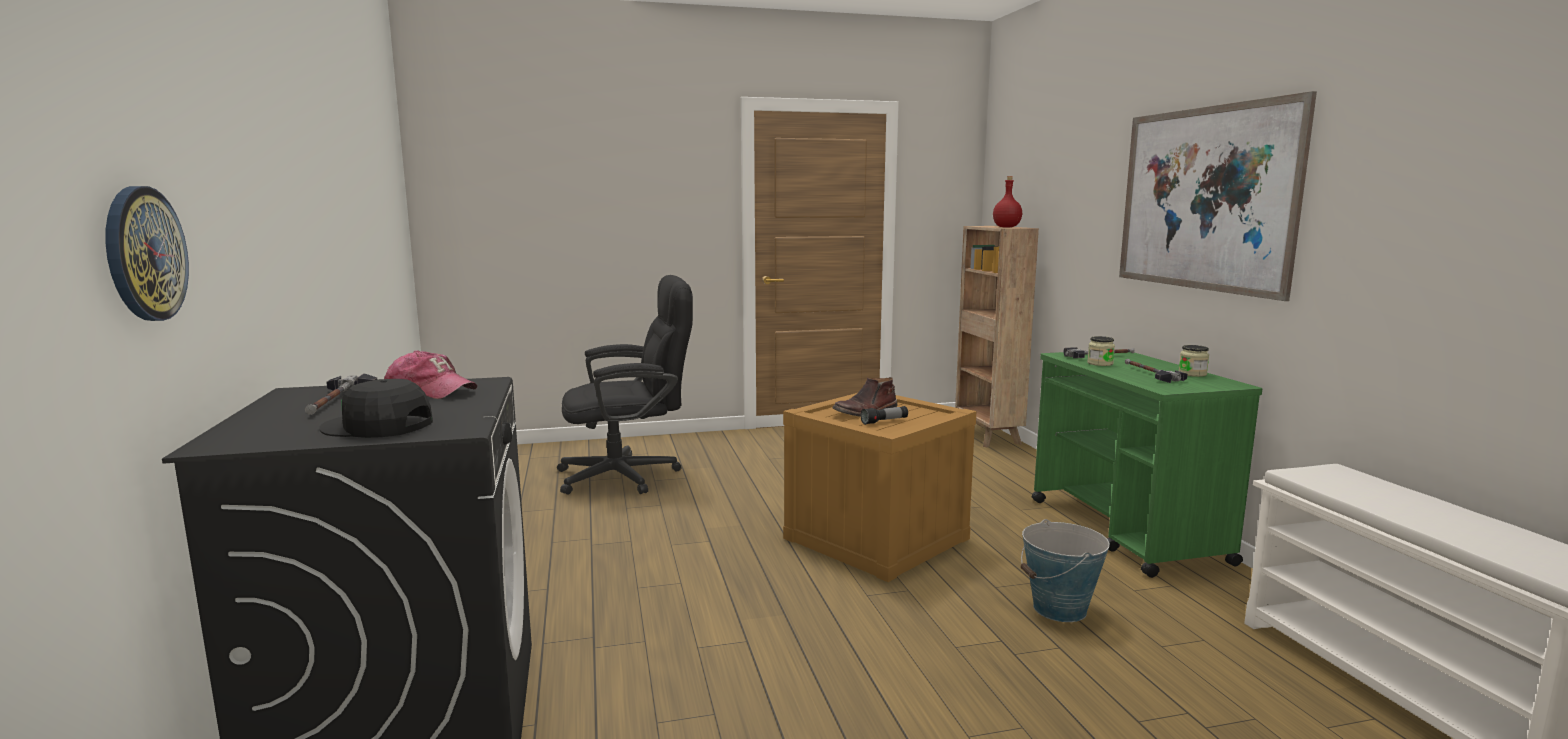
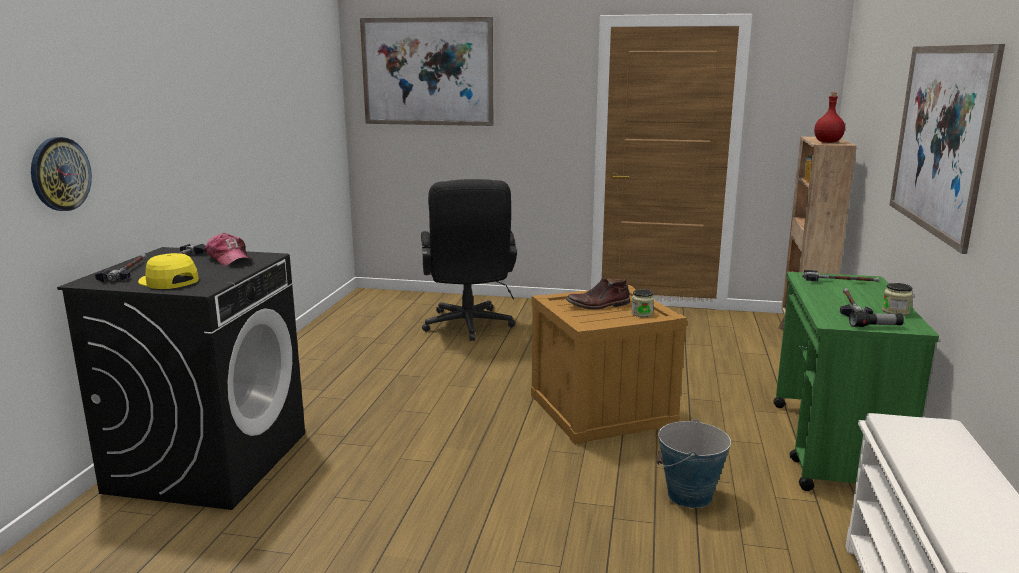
camera: 25 degrees right, 5 degrees up
black cap [319,379,433,438] -> yellow cap [138,253,199,289]
black office chair [557,275,693,495] -> black office chair turned 75 degrees clockwise [421,179,517,341]
flashlight [860,406,908,425] -> flashlight moved to [849,311,904,327]
jar [1087,336,1115,366] -> jar moved to [631,289,654,317]
none -> hammer [95,254,147,283]
none -> picture [360,17,493,126]

